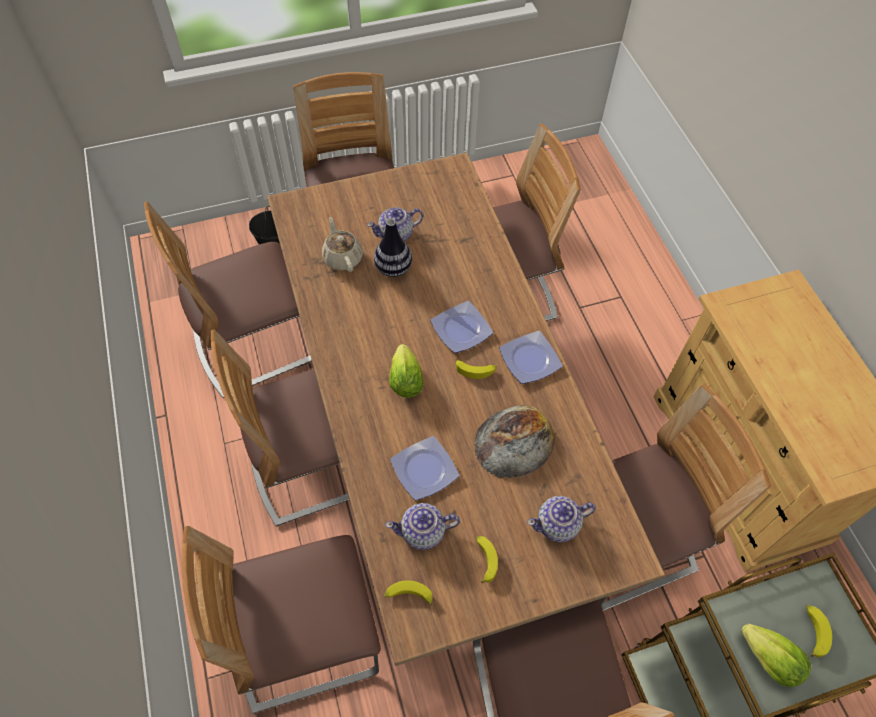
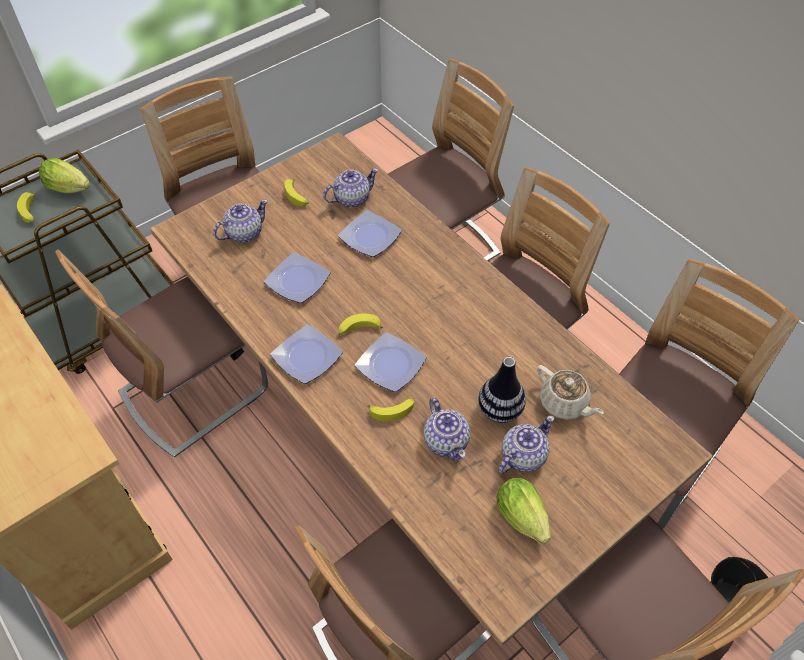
camera: 160 degrees right, 5 degrees down
banana [384,580,433,606] -> banana moved to [367,398,414,421]
lettuce [389,344,423,398] -> lettuce moved to [496,478,551,544]
bread [474,405,556,478] -> plate [264,252,331,303]
none -> teapot [423,398,470,461]

